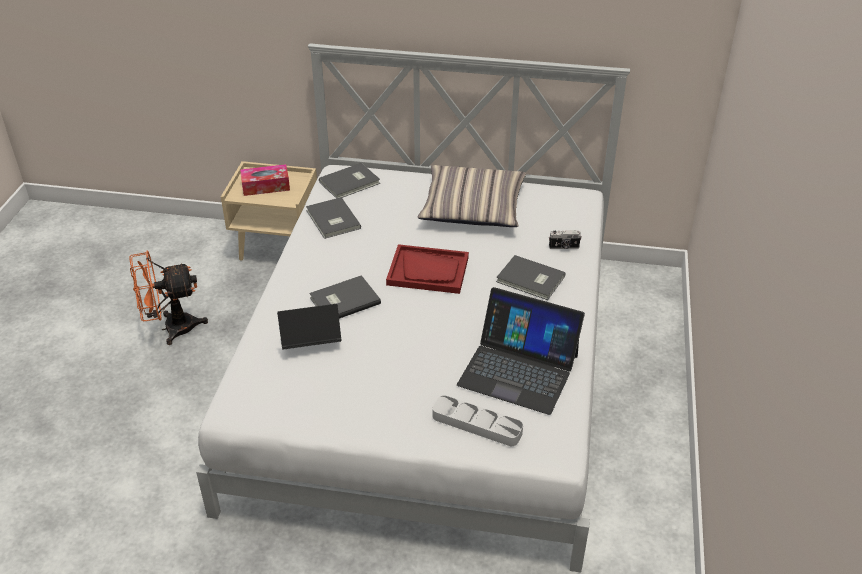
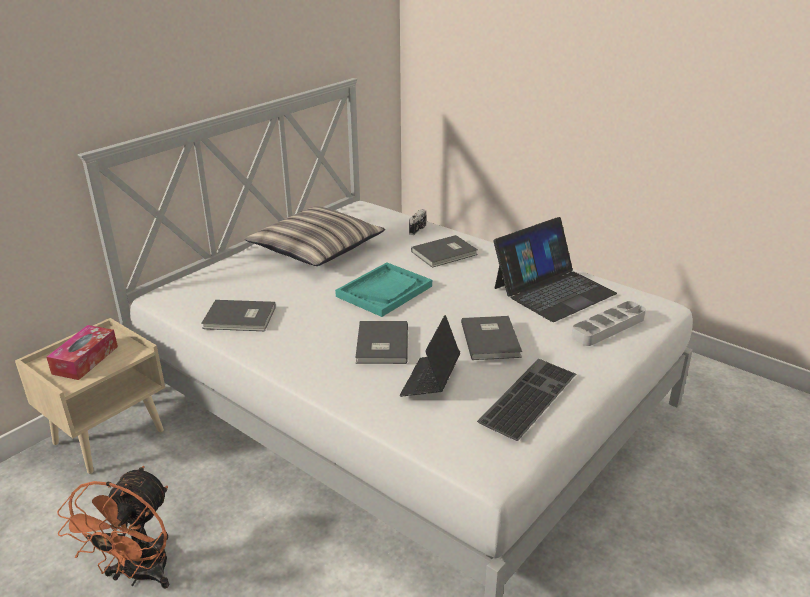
camera: 60 degrees left, 10 degrees down
grey book [319,163,380,198] -> grey book moved to [461,316,522,360]
red tray [386,244,469,294] -> turquoise tray [335,262,432,317]
none -> keyboard [477,359,576,441]

